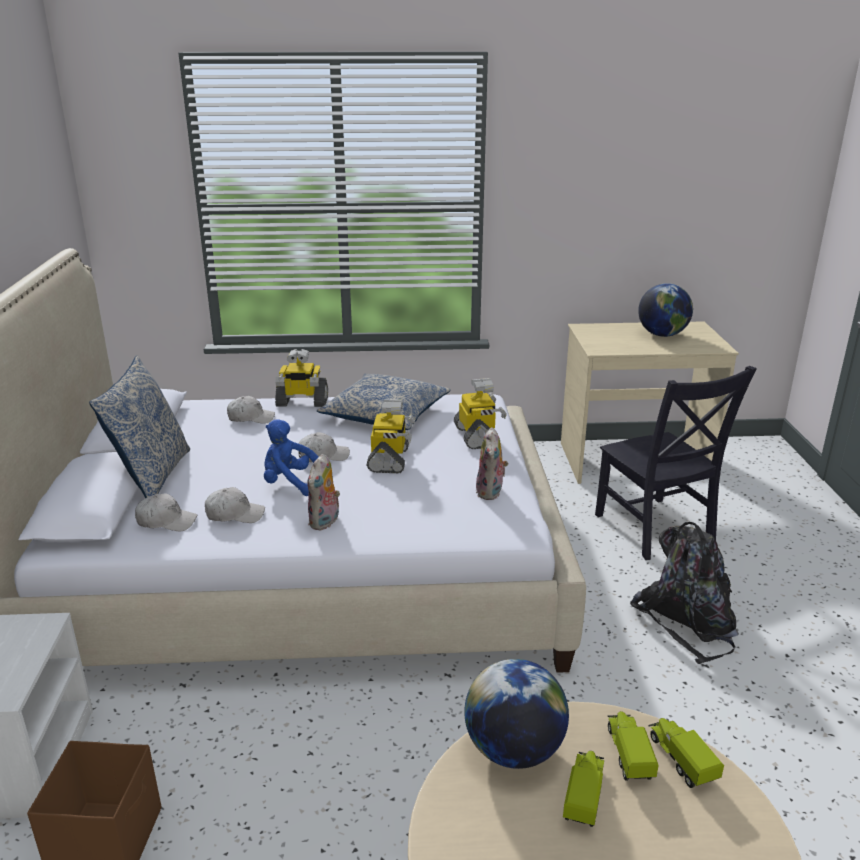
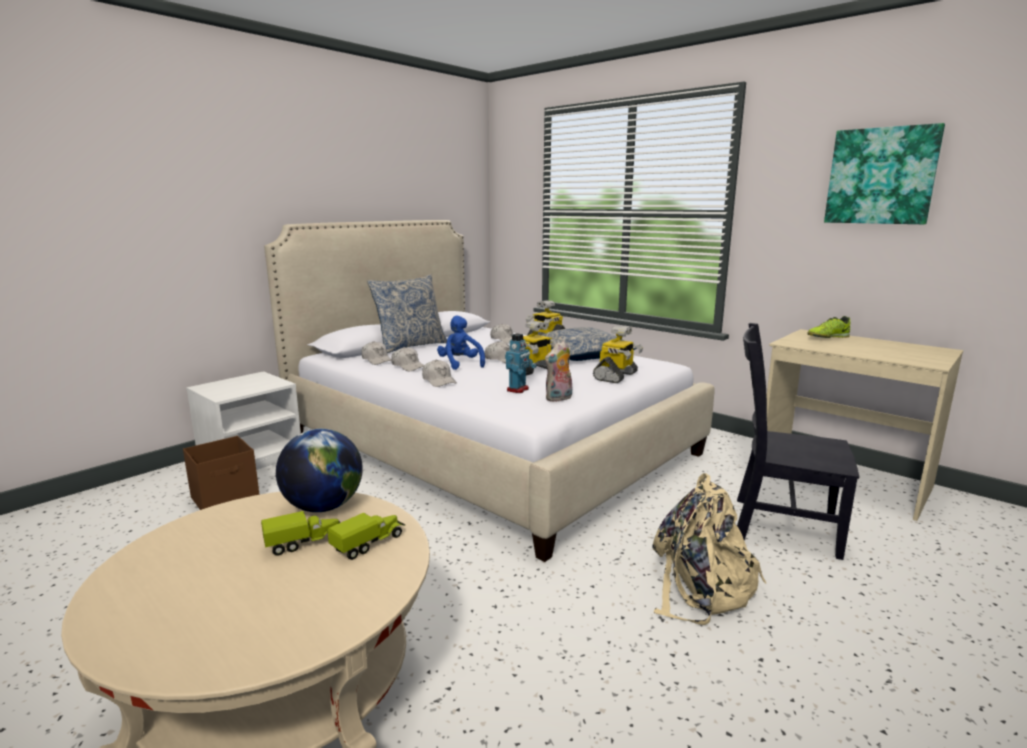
camera: 45 degrees right, 10 degrees down
plush toy [307,454,340,530] -> white cap [422,360,457,387]
black chair [595,366,757,560] -> black chair turned 90 degrees clockwise [737,323,859,560]
black backpack [630,522,739,664] -> beige backpack [652,473,766,625]
globe [638,283,693,337] -> none
toy truck [648,718,724,788] -> none
none -> toy robot [505,333,537,393]
none -> shoe [807,316,850,338]
none -> picture [824,123,945,224]

